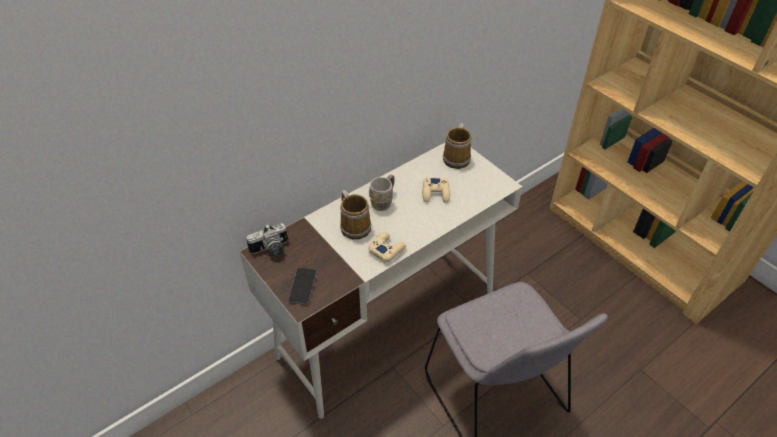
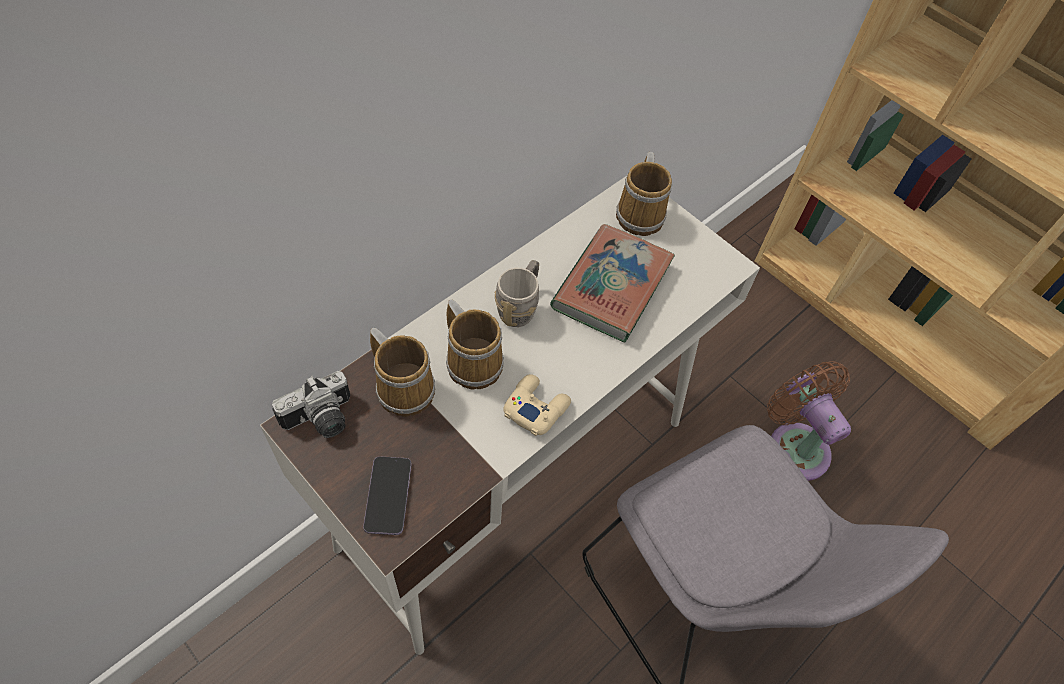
camera: 10 degrees left, 10 degrees up
beige game controller [422,177,450,203] -> book [550,224,675,342]
none -> mug [370,328,435,417]
none -> brown fan [767,361,851,481]

